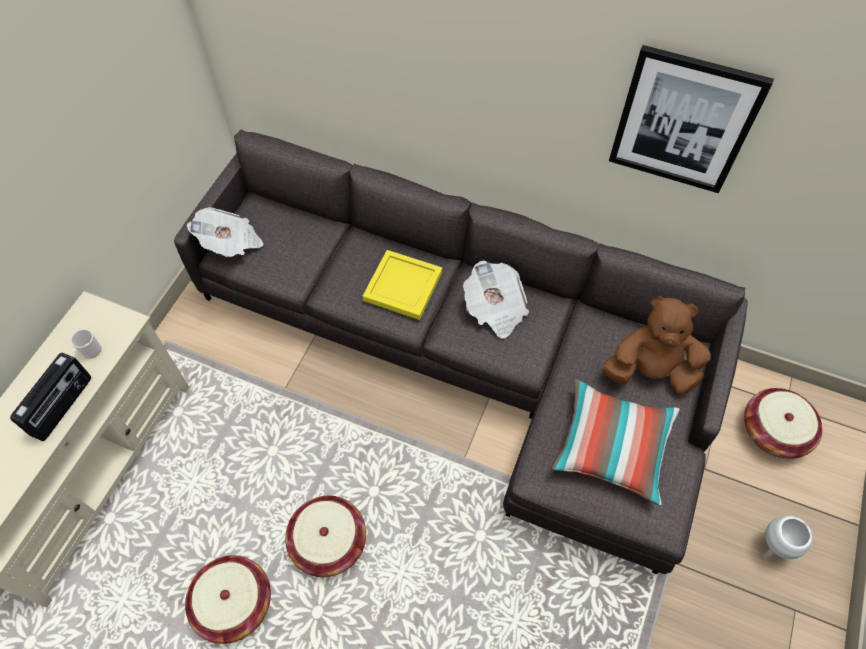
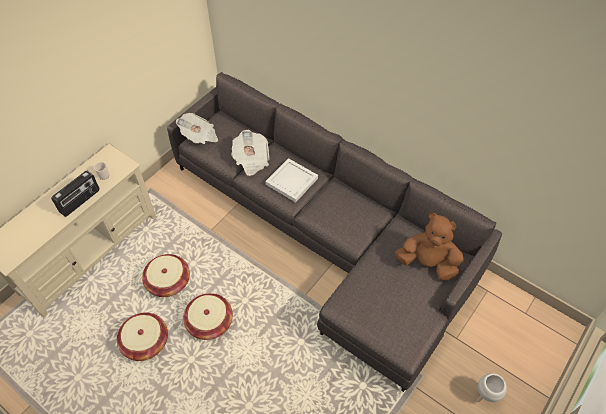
camera: 15 degrees right, 5 degrees down
yellow tray [362,250,442,320] -> white tray [265,158,318,202]
newspaper [463,260,529,339] -> newspaper moved to [231,130,269,176]
pillow [552,379,680,506] -> none
picture [609,45,774,193] -> none
basket [744,388,822,459] -> basket moved to [142,254,190,297]

